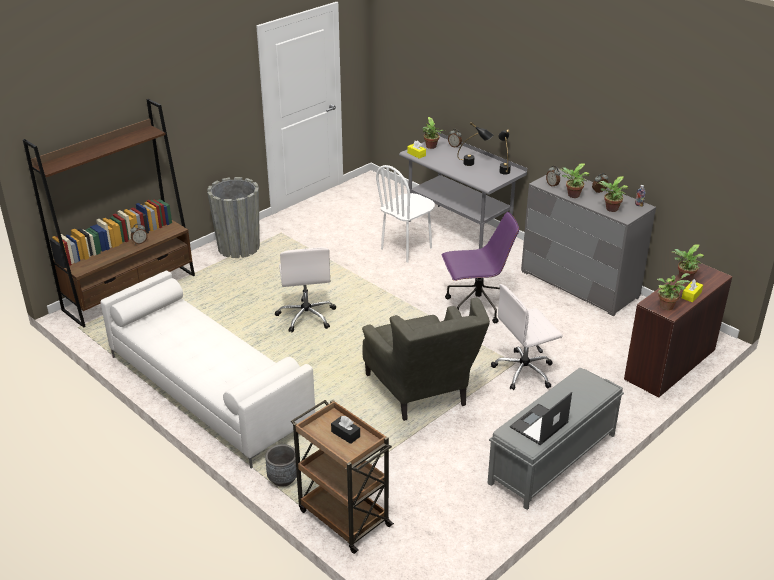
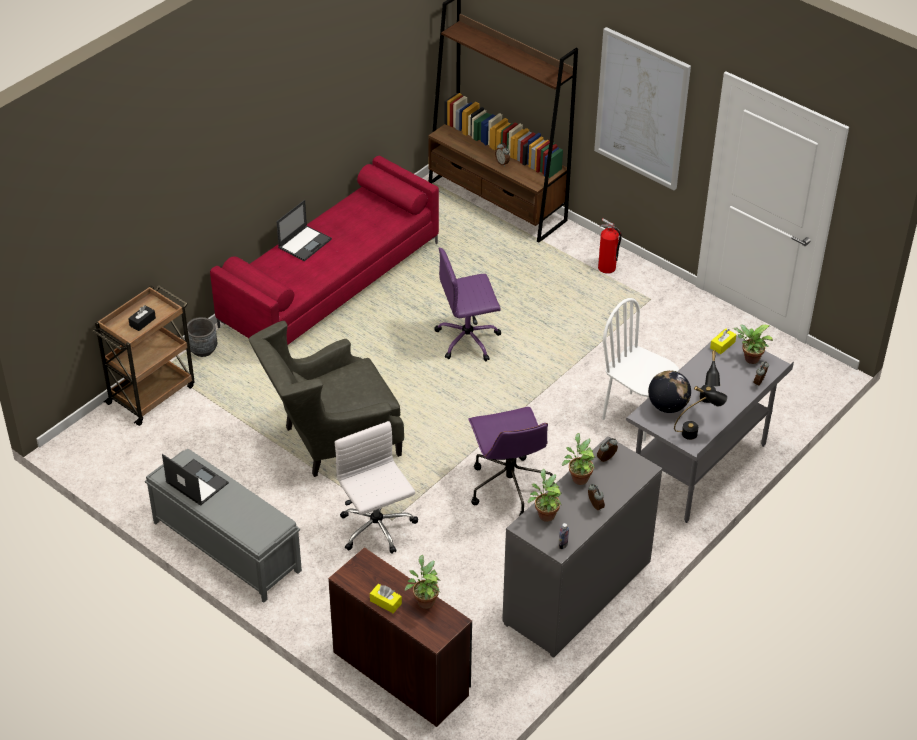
camera: 85 degrees right, 10 degrees up
white sofa [101,271,315,469] -> red sofa [210,156,439,345]
grey planter [207,177,260,258] -> fire extinguisher [598,218,622,274]
white office chair [274,247,336,332] -> purple office chair [434,248,502,361]
potted plant [657,273,690,310] -> none
none -> laptop [276,200,332,261]
none -> picture [594,27,691,190]
none -> globe [648,370,691,413]

